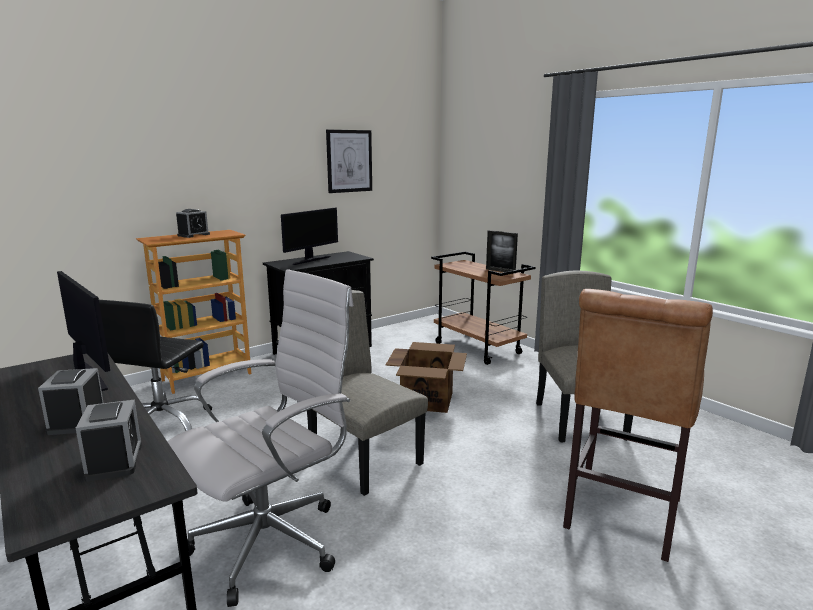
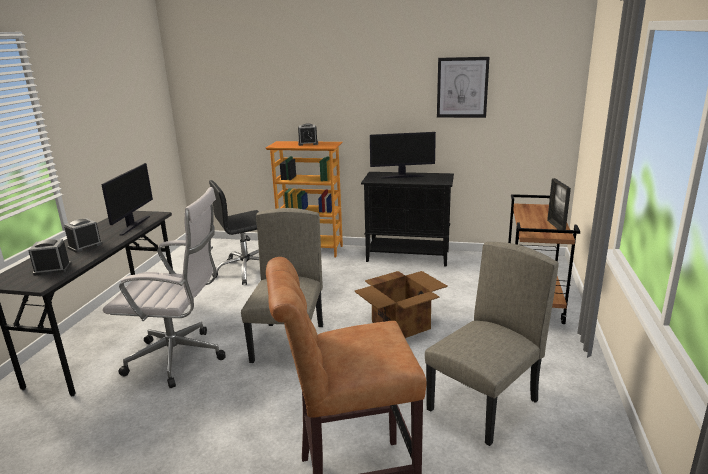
camera: 50 degrees right, 5 degrees up
alarm clock [76,400,142,482] -> alarm clock turned 135 degrees counterclockwise [28,239,71,276]

